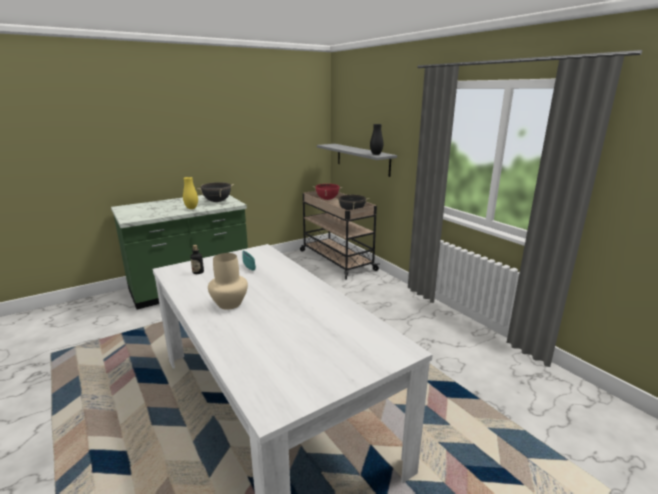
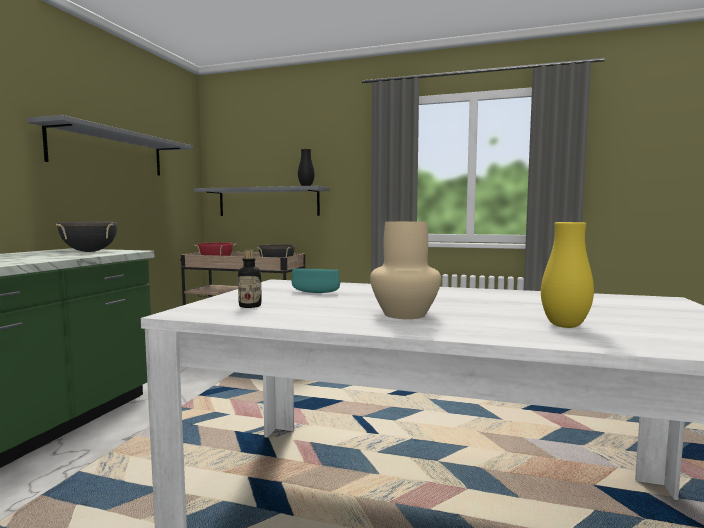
camera: 40 degrees left, 15 degrees down
yellow vase [183,177,198,209] -> yellow vase moved to [541,222,594,328]
none -> grey shelf [27,115,193,176]

